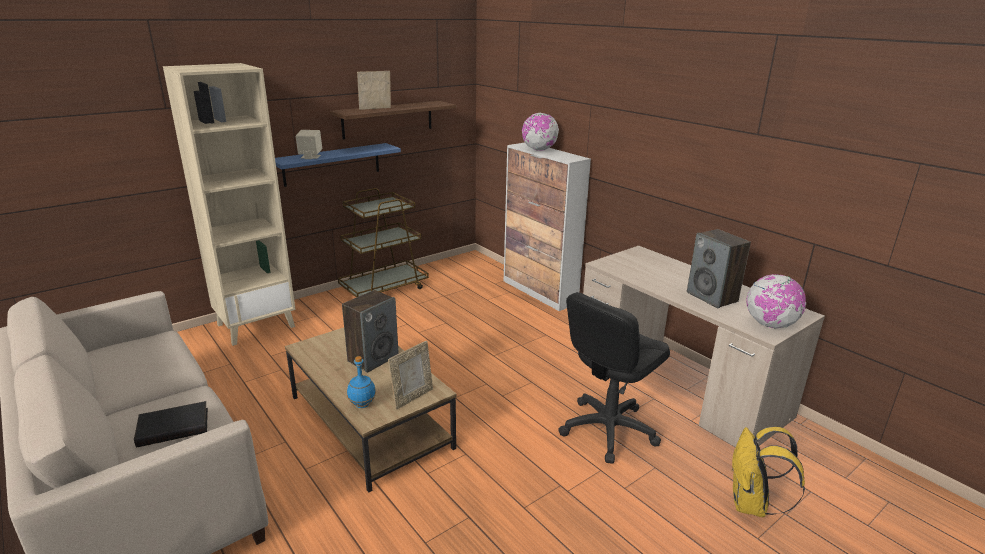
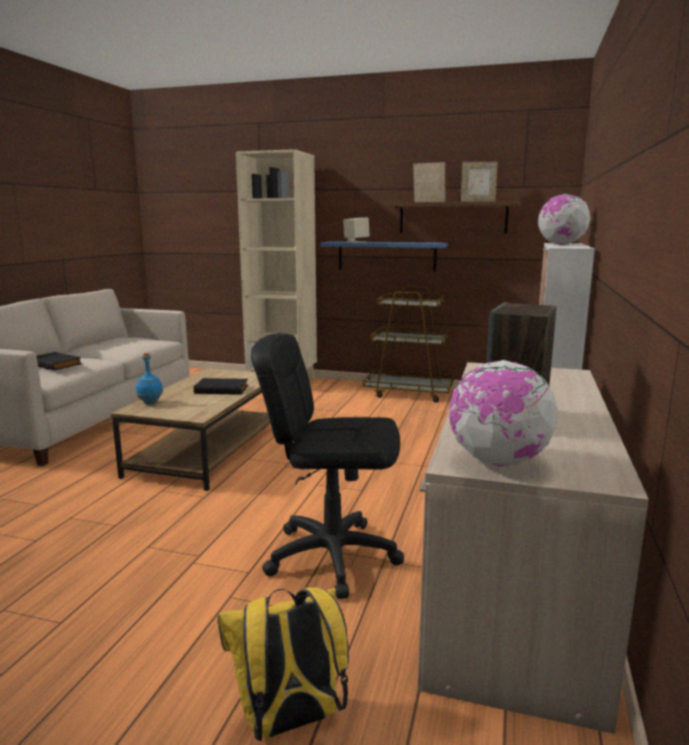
camera: 55 degrees right, 10 degrees down
speaker [342,290,399,373] -> black book [194,378,248,395]
picture frame [388,341,433,410] -> picture frame moved to [461,162,498,202]

